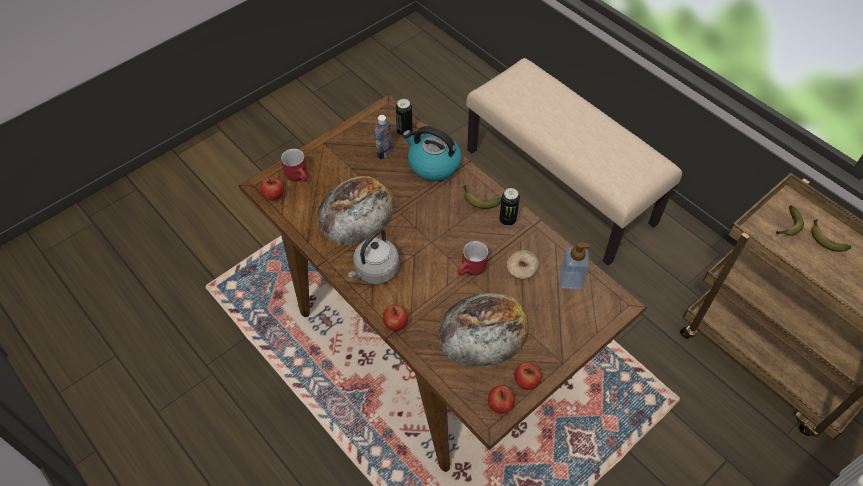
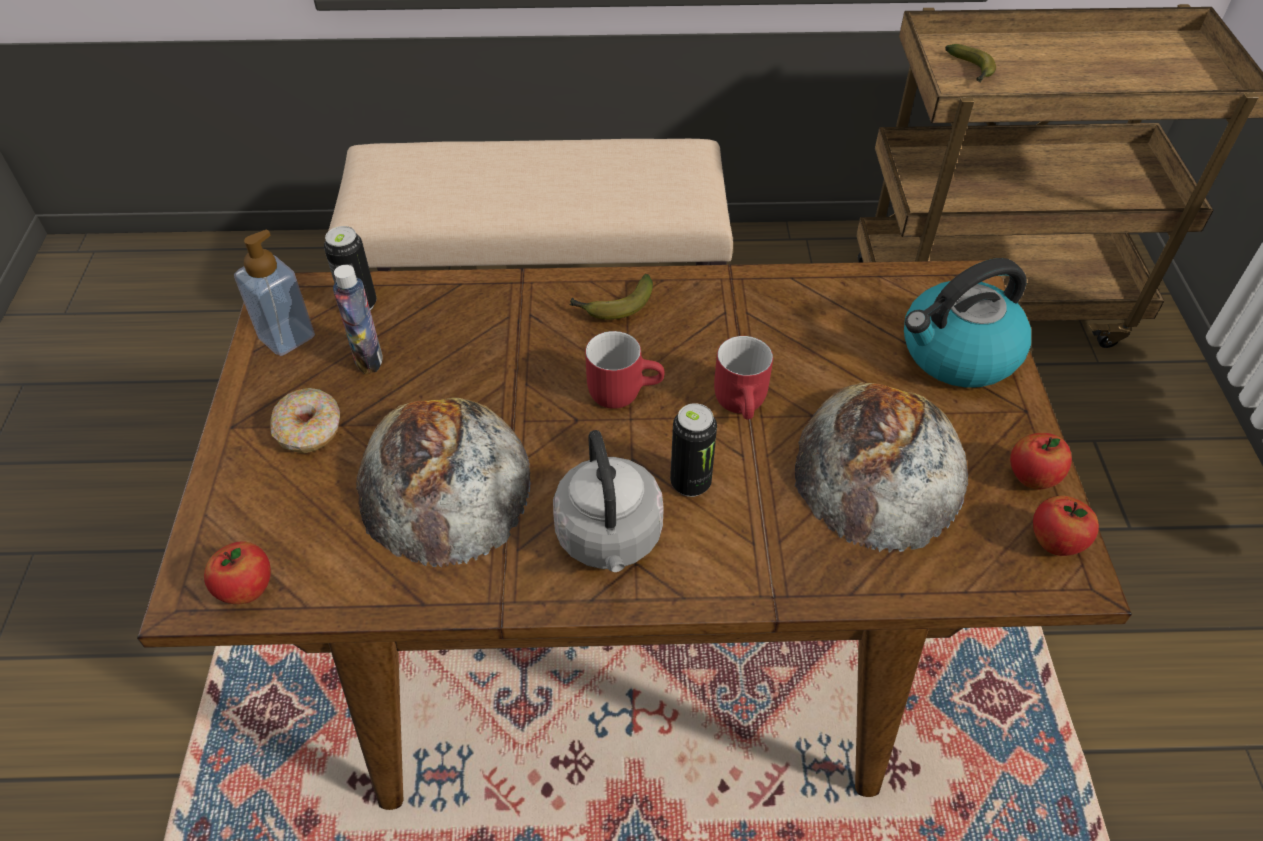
camera: 50 degrees left, 5 degrees down
red mug [281,149,307,182] -> red mug moved to [585,331,665,409]
apple [383,305,408,331] -> none
kettle [402,126,461,181] -> kettle moved to [904,258,1031,388]
can [499,188,520,226] -> can moved to [670,403,717,497]
donut [507,250,539,280] -> donut moved to [270,388,340,454]
soap dispenser [560,242,590,289] -> soap dispenser moved to [234,230,315,356]
banana [811,219,851,252] -> none

